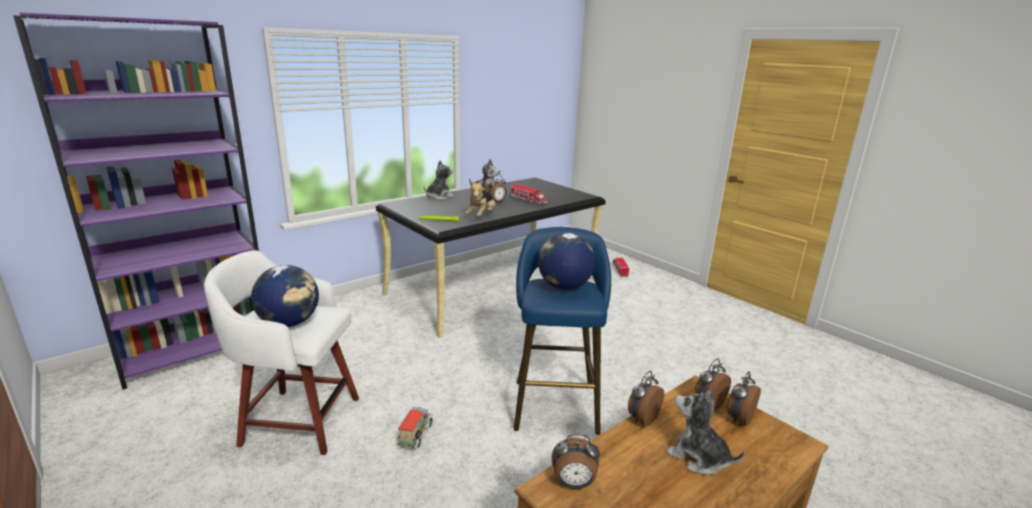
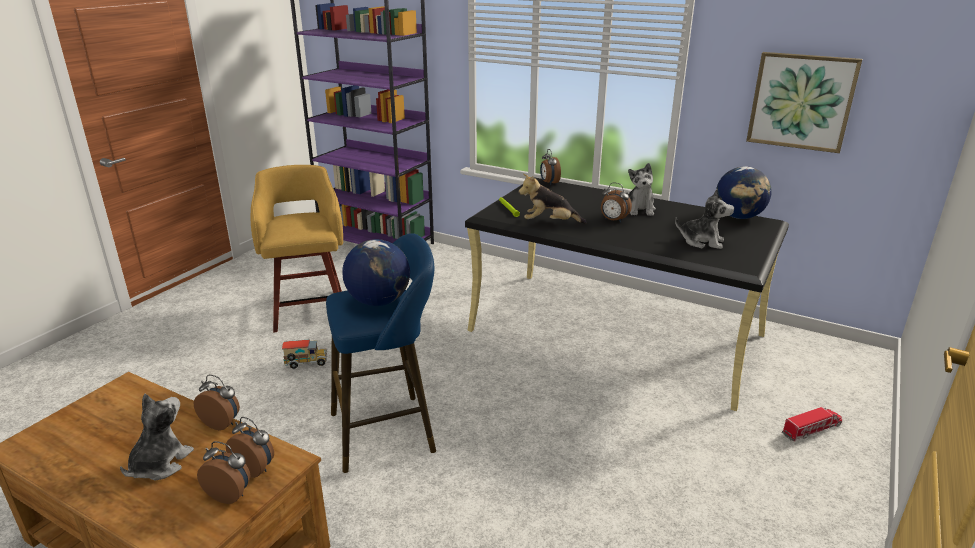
camera: 70 degrees right, 5 degrees up
white stool [204,250,359,455] -> yellow stool [251,165,343,332]
globe [251,265,319,327] -> globe moved to [716,166,772,219]
plush toy [424,160,454,200] -> plush toy moved to [675,189,734,249]
toy truck [510,184,547,205] -> none
alarm clock [552,434,600,489] -> alarm clock moved to [540,149,561,185]
none -> picture [746,52,862,153]

